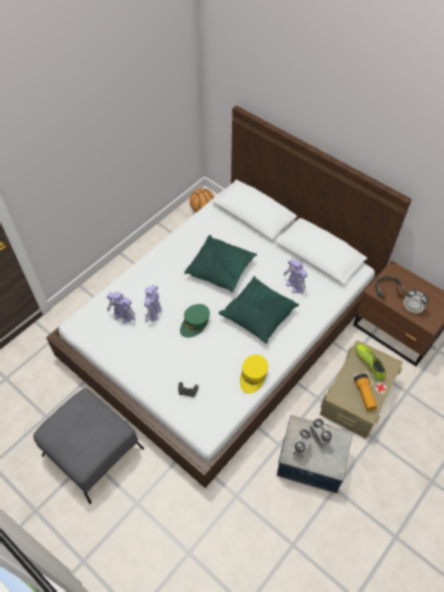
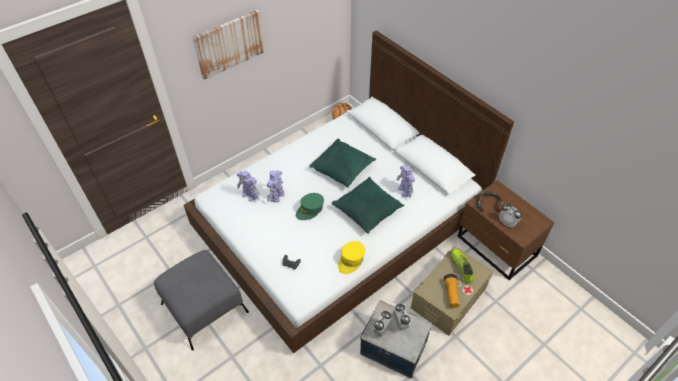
camera: 10 degrees right, 5 degrees down
none -> picture [193,10,264,80]

